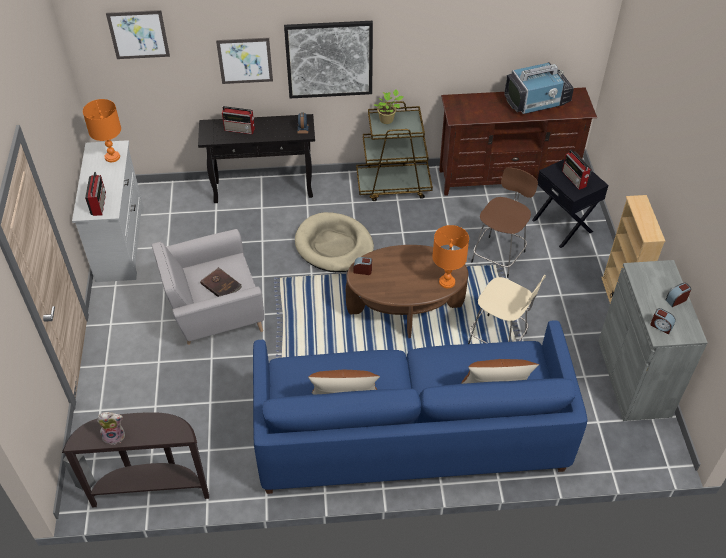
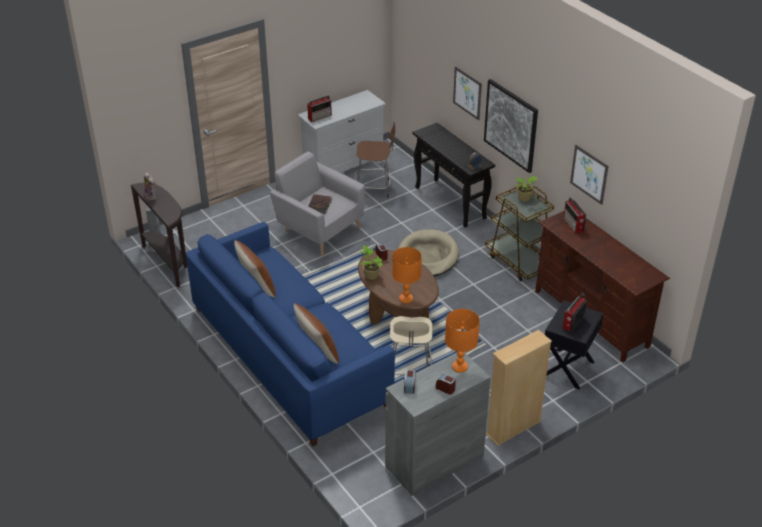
camera: 60 degrees right, 10 degrees down
orange table lamp [83,99,121,162] -> orange table lamp moved to [445,309,480,373]
picture [106,10,170,59] -> picture moved to [570,145,609,205]
radio [222,106,255,134] -> radio moved to [564,197,586,234]
brown stool [471,168,538,278] -> brown stool moved to [355,121,395,198]
television [504,62,574,114] -> none
none -> potted plant [360,245,383,280]

